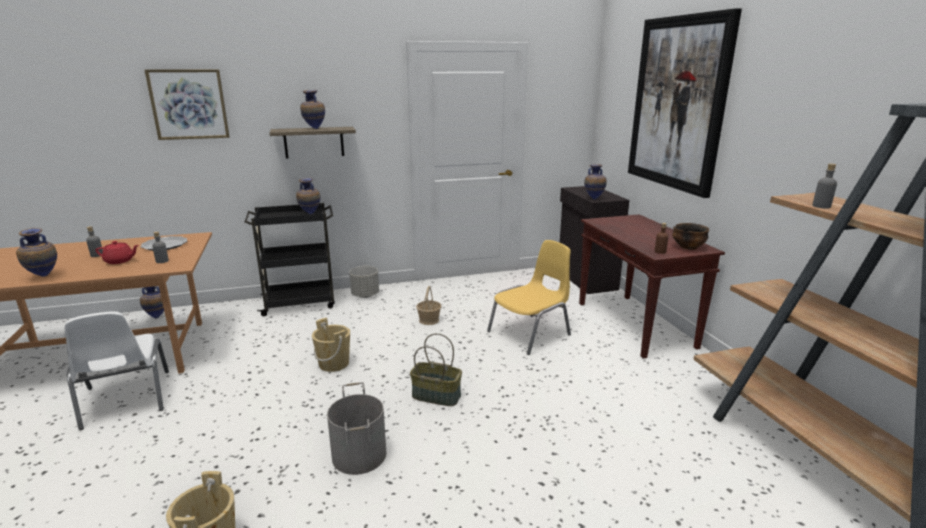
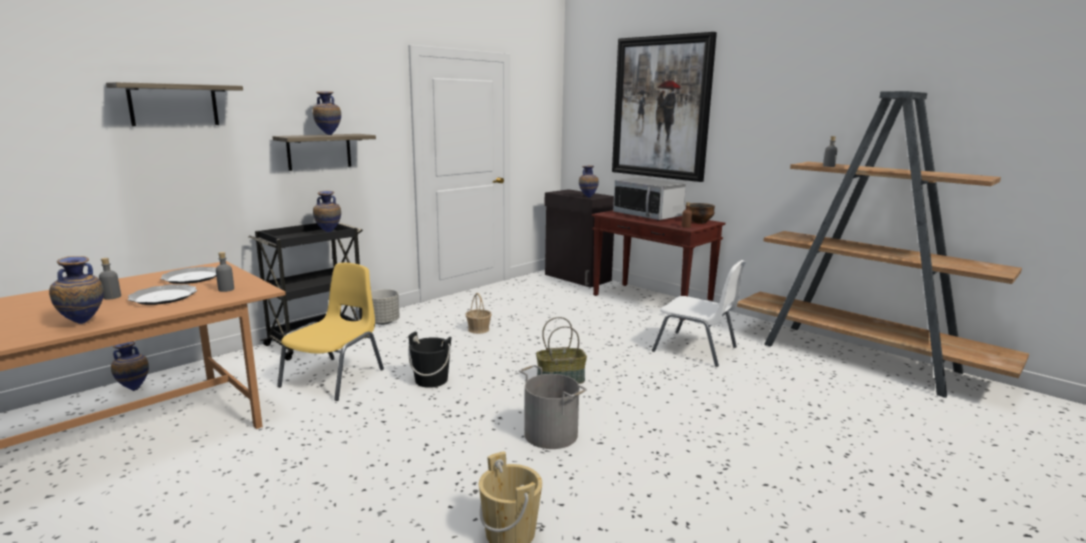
camera: 30 degrees left, 5 degrees down
white chair [65,312,169,430] -> white chair moved to [652,260,746,367]
red teapot [95,241,139,264] -> plate [128,284,197,305]
picture [144,69,230,140] -> shelf [106,82,243,126]
beige bucket [312,318,350,372] -> black bucket [408,332,451,388]
yellow chair [487,240,571,355] -> yellow chair moved to [277,263,384,401]
none -> microwave [613,177,686,220]

